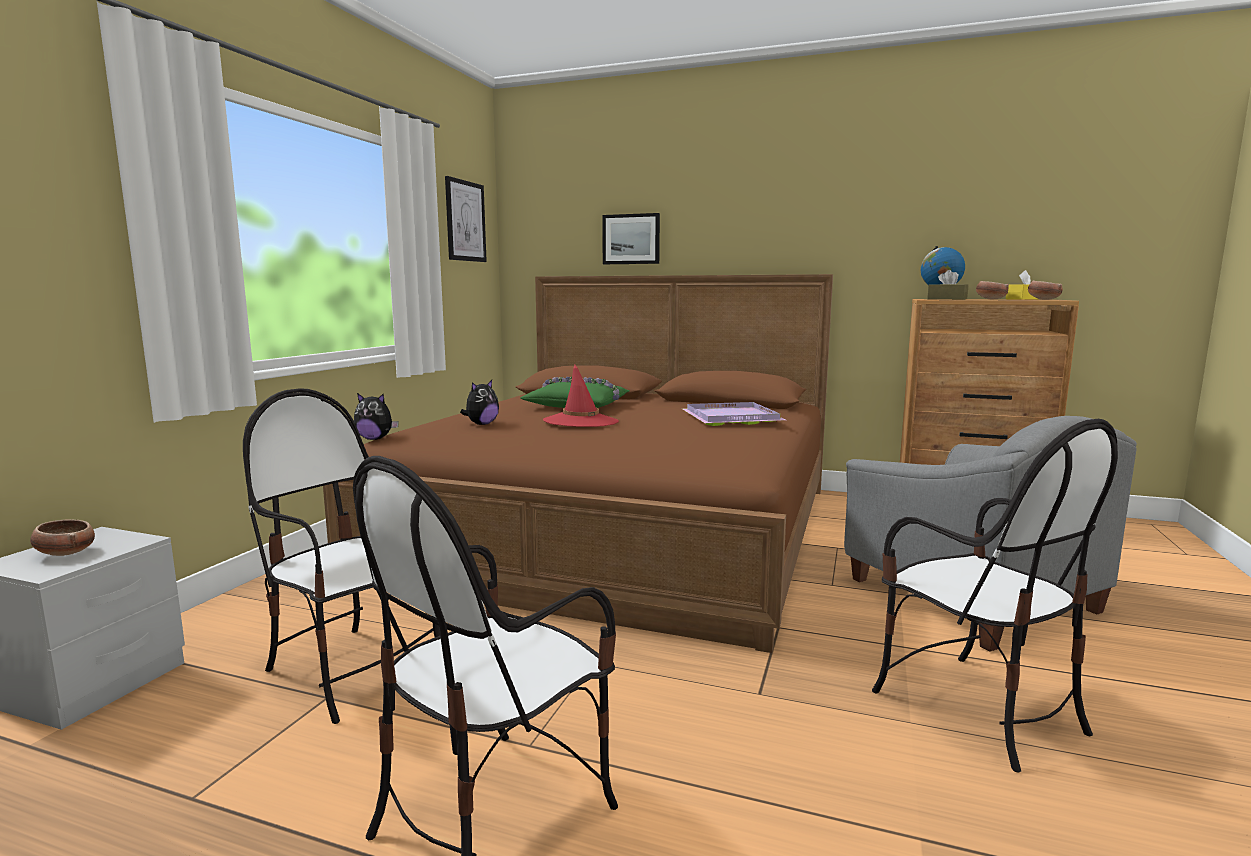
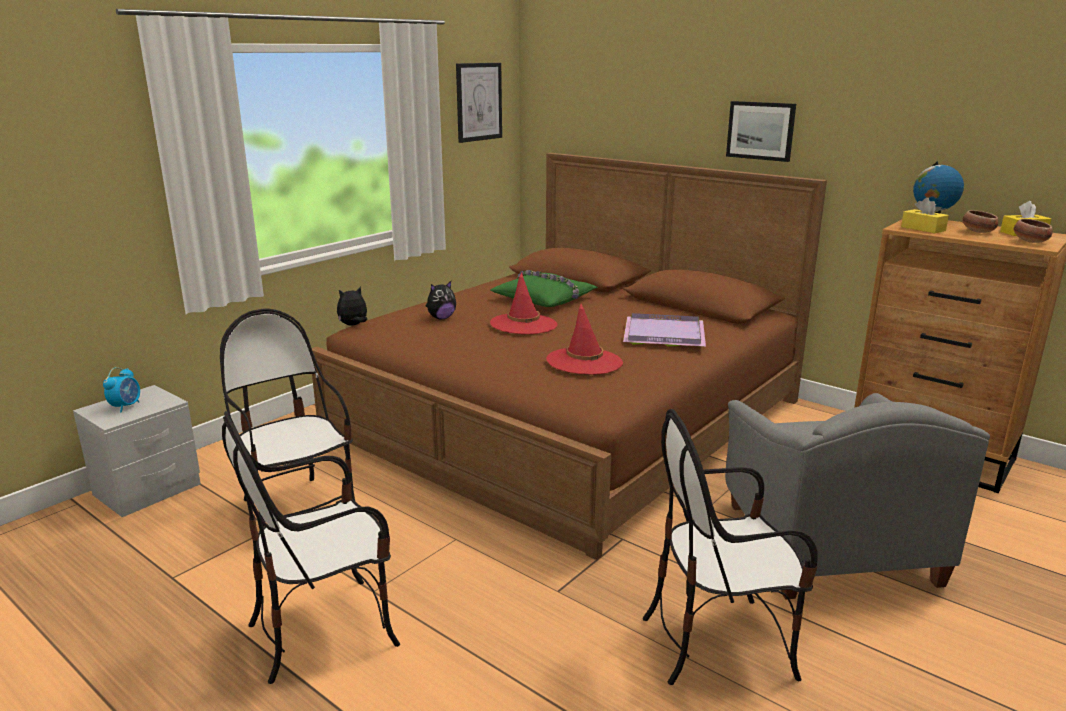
camera: 20 degrees right, 10 degrees up
bowl [30,520,95,556] -> alarm clock [103,367,140,413]
plush toy [354,393,399,440] -> plush toy turned 120 degrees clockwise [337,286,368,326]
picture [602,213,660,264] -> picture moved to [726,101,796,162]
chair [872,419,1118,772] -> chair turned 90 degrees clockwise [642,409,818,685]
brown tissue box [927,270,968,300] -> yellow tissue box [901,198,949,233]
none -> red hat [546,304,623,375]

